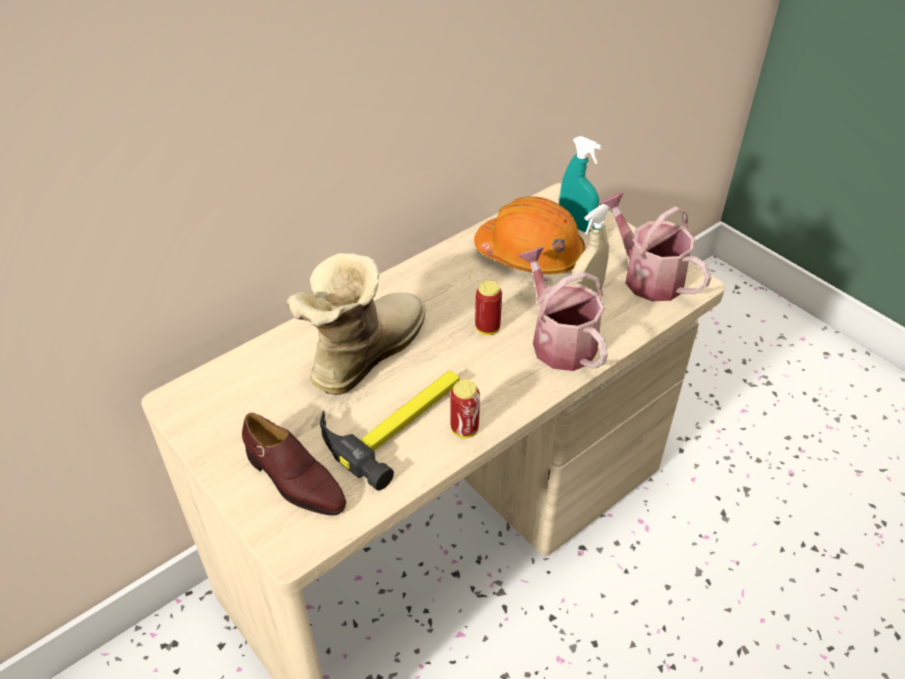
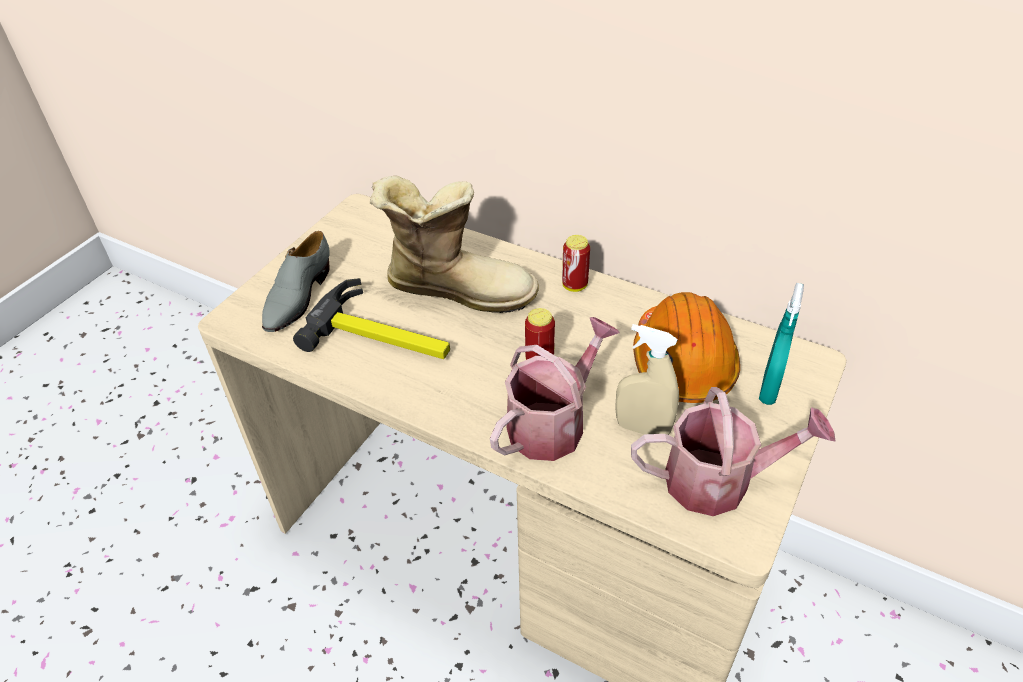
camera: 70 degrees right, 0 degrees up
brown shoe [242,413,346,515] -> grey shoe [262,231,330,332]
can [450,380,480,438] -> can moved to [562,235,590,292]
watering can [599,192,711,301] -> watering can turned 60 degrees clockwise [631,387,835,516]

